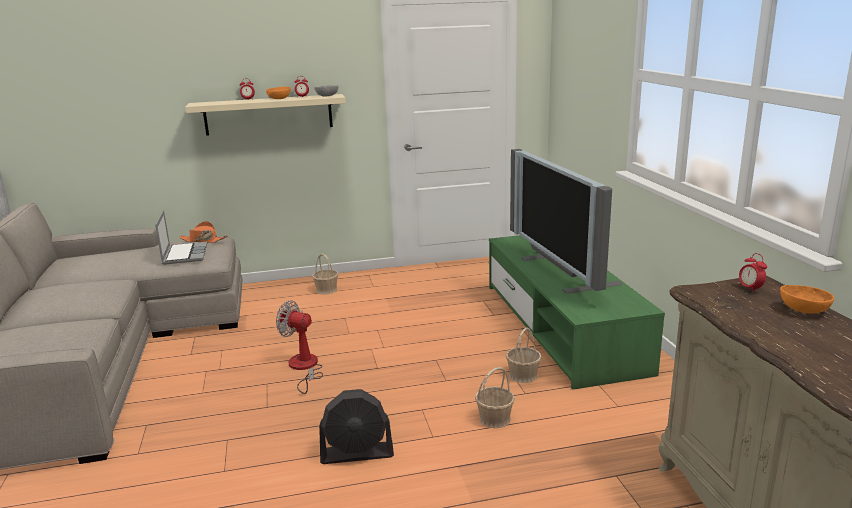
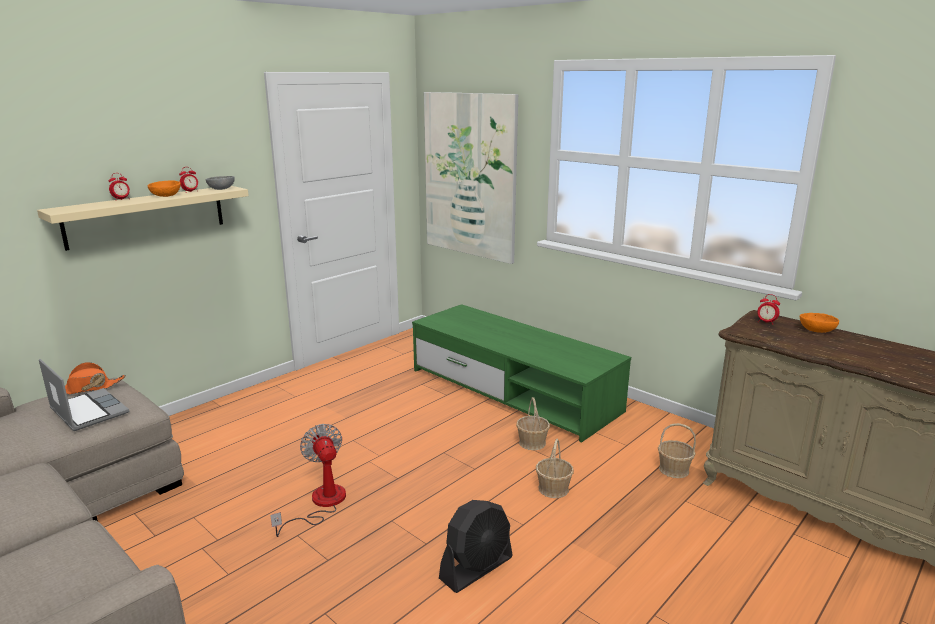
camera: 35 degrees left, 0 degrees up
fan [276,300,323,394] -> fan turned 75 degrees clockwise [270,424,346,537]
basket [312,254,339,294] -> basket moved to [658,423,696,478]
television [510,149,622,294] -> none
none -> picture [424,92,518,264]

